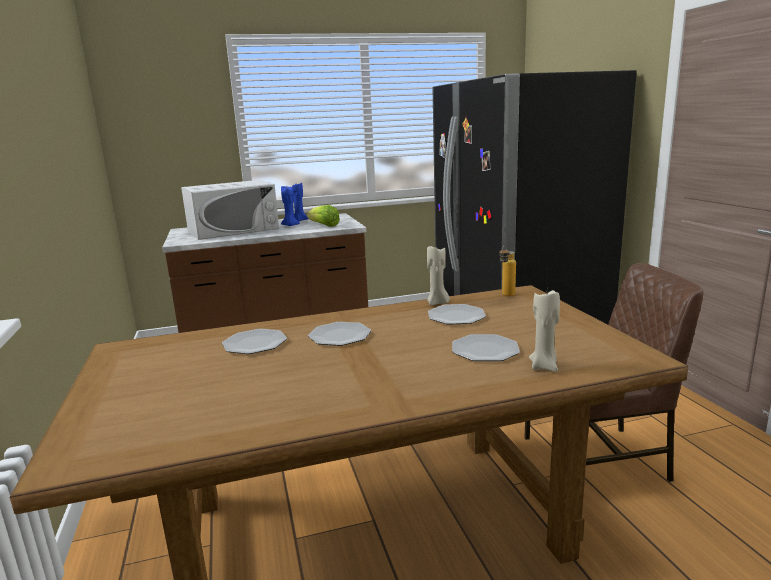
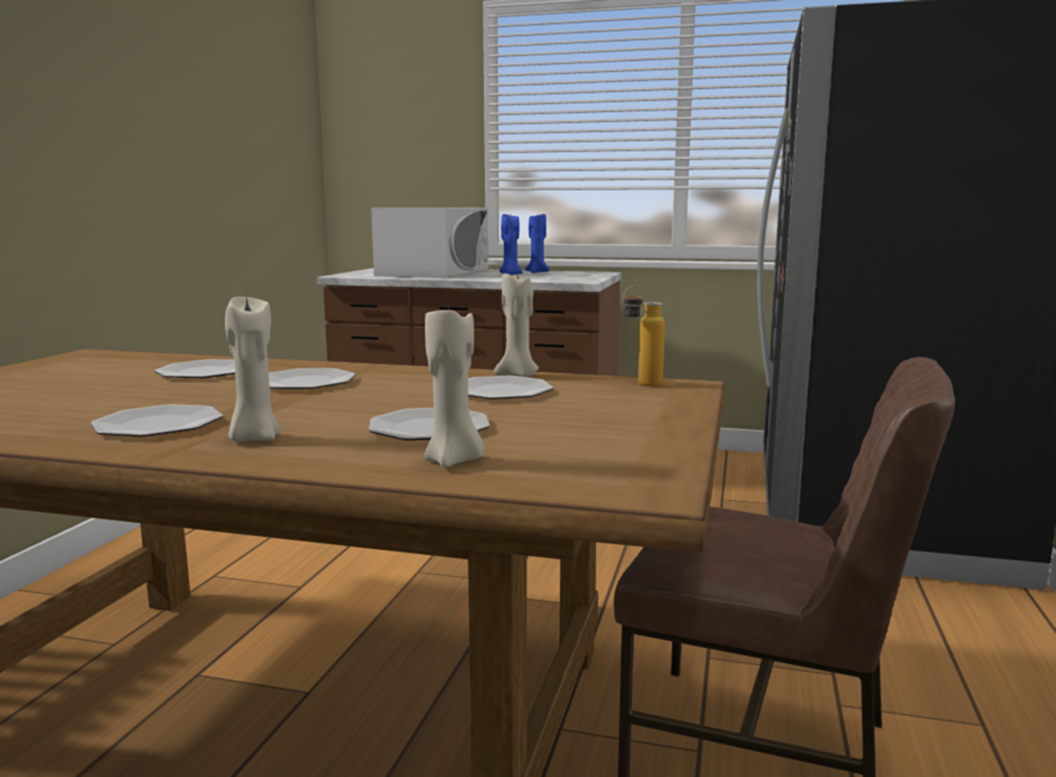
camera: 30 degrees right, 5 degrees down
white microwave [181,180,279,240] -> white microwave turned 75 degrees counterclockwise [371,208,488,278]
lettuce [307,205,340,227] -> none
none -> plate [91,404,223,437]
none -> beige candle [225,294,281,442]

